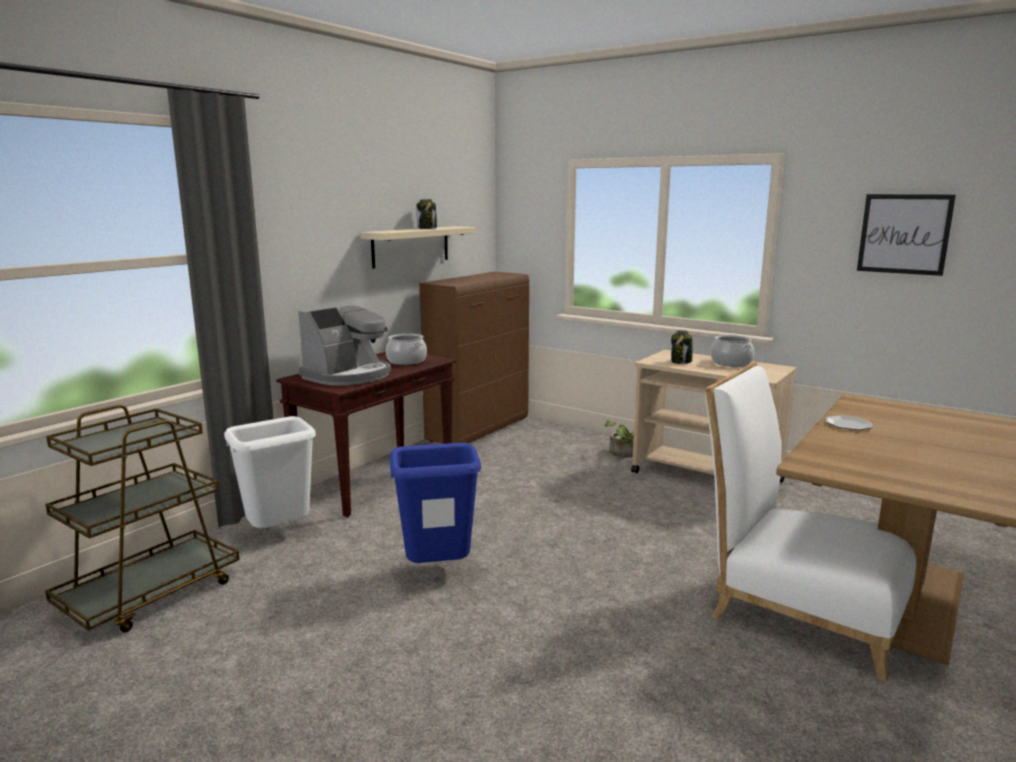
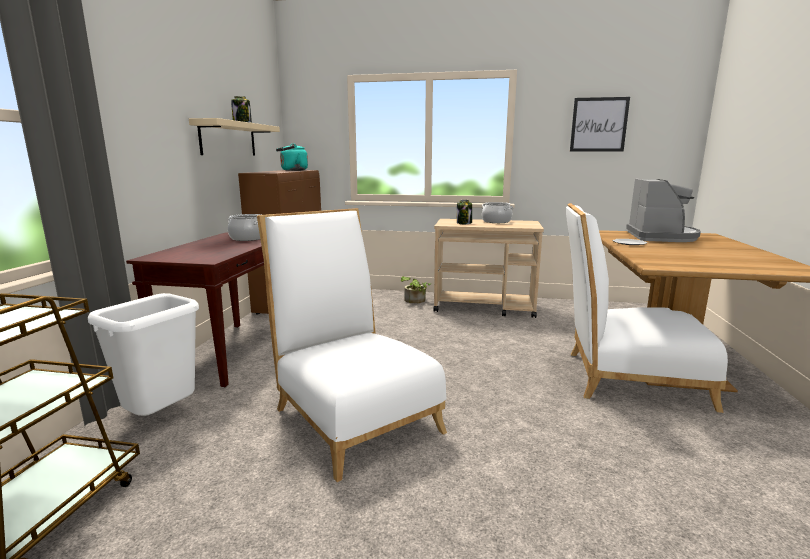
camera: 25 degrees left, 0 degrees up
coffee machine [298,303,391,385] -> coffee machine moved to [626,178,701,242]
blue trash can [390,443,481,563] -> white chair [257,208,447,482]
none -> turquoise kettle [276,144,308,171]

